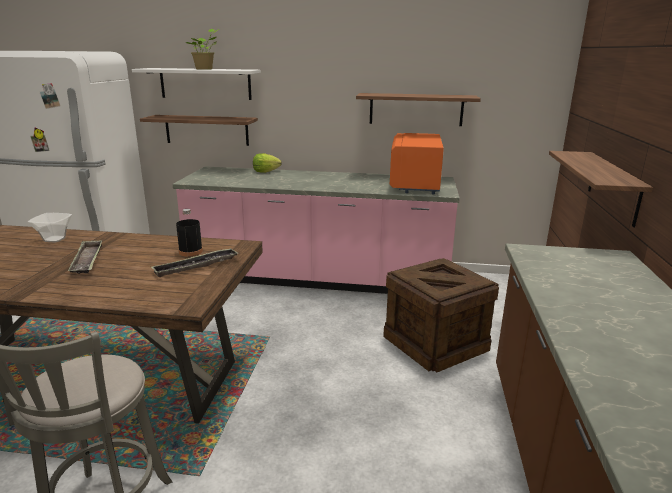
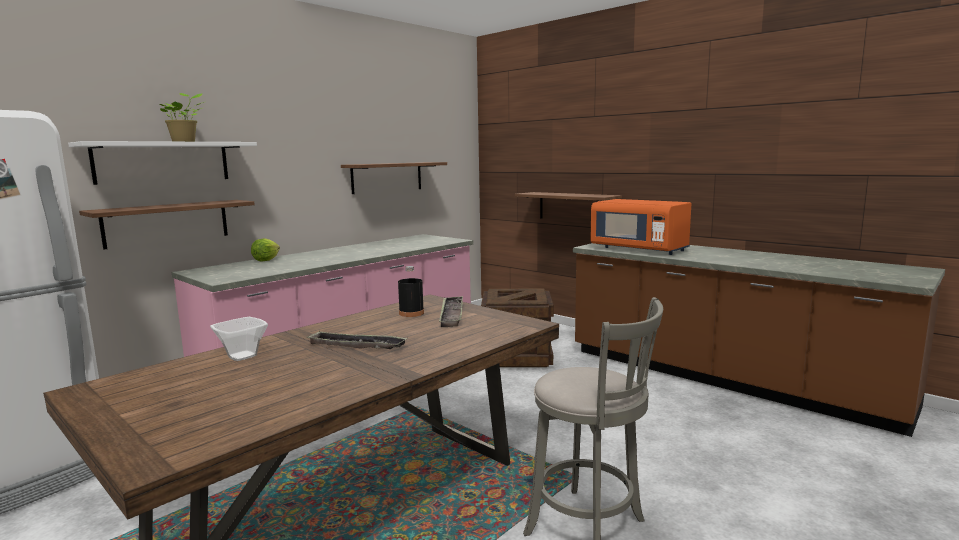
camera: 55 degrees left, 10 degrees down
orange microwave [390,133,444,195] -> orange microwave moved to [590,199,692,255]

